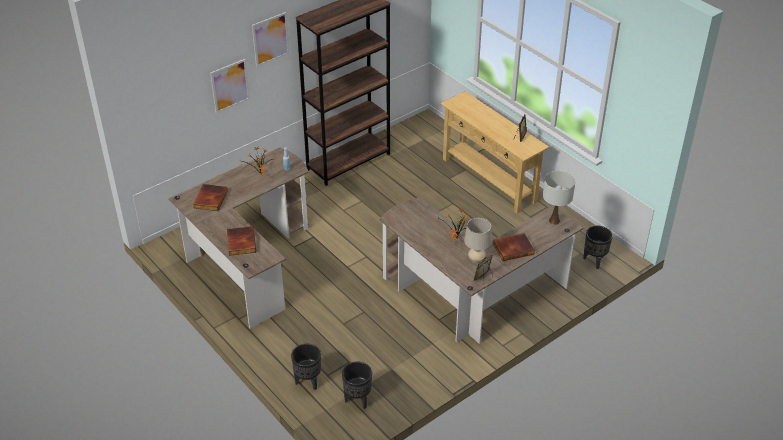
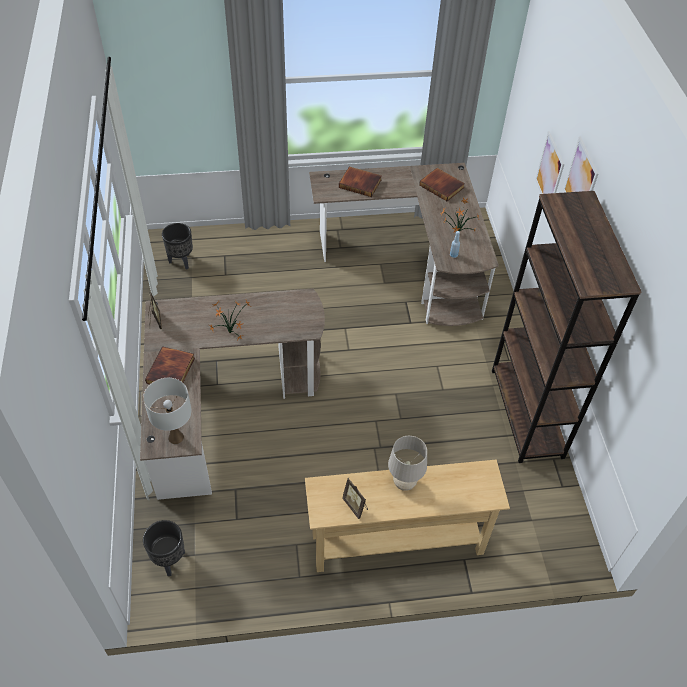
camera: 120 degrees right, 10 degrees up
black planter [291,344,321,390] -> none
beige table lamp [464,218,492,263] -> beige table lamp moved to [388,436,427,491]

